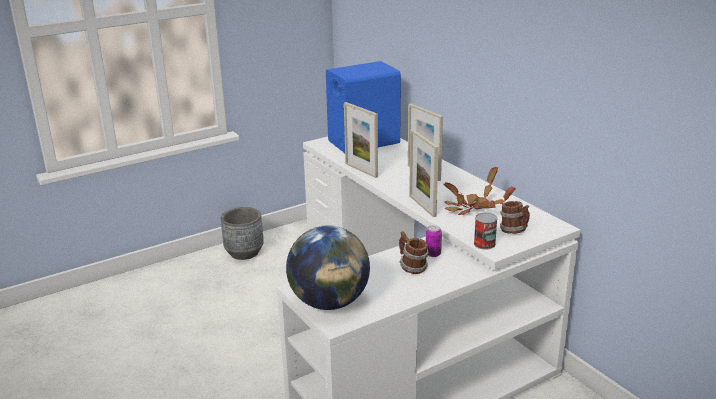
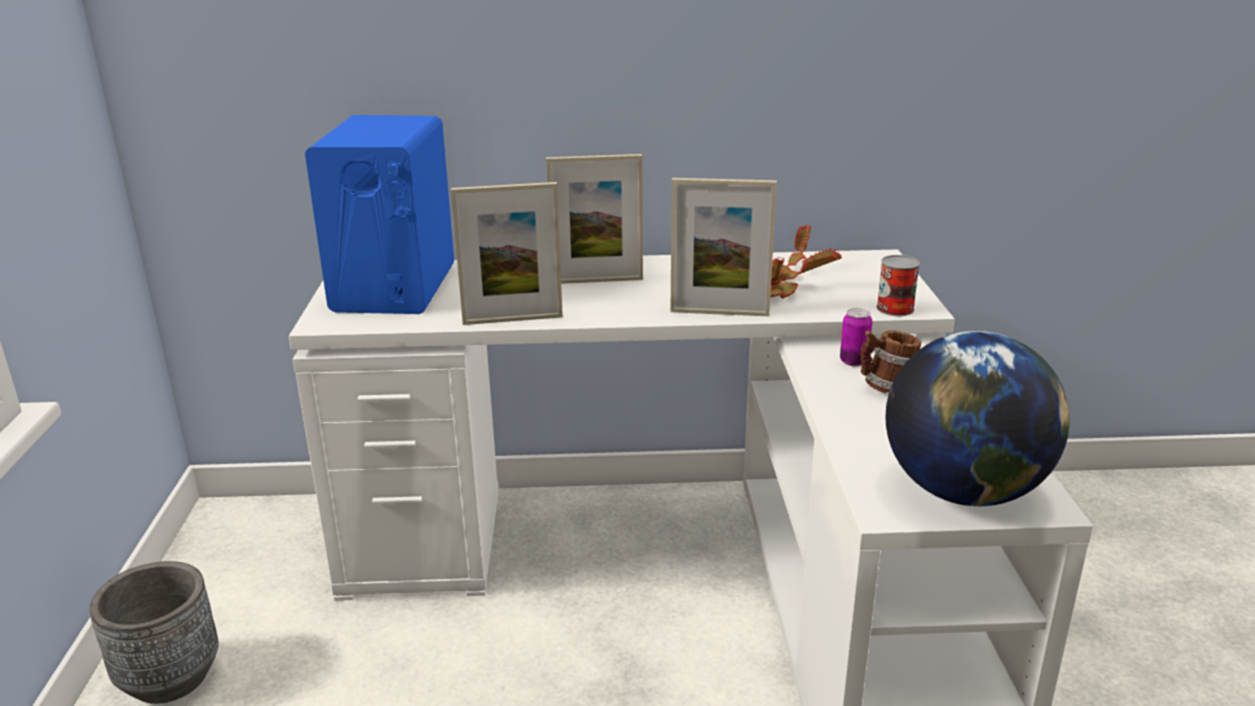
camera: 60 degrees left, 0 degrees up
mug [500,201,530,234] -> none

